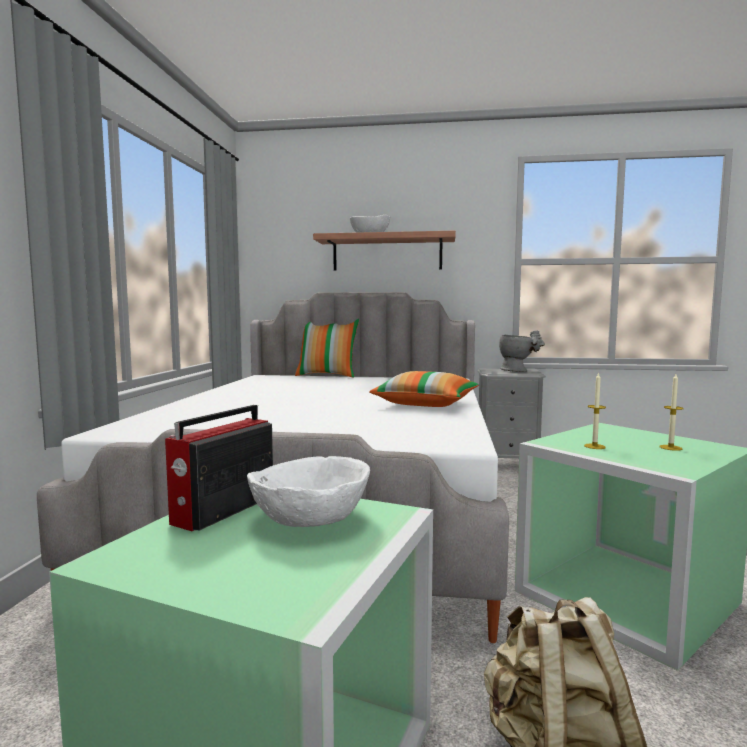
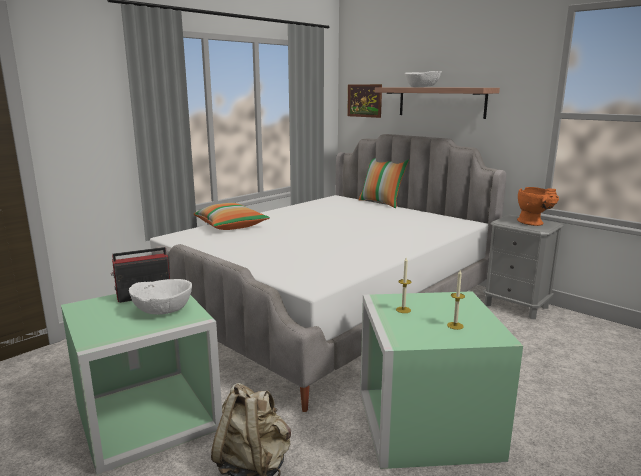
camera: 35 degrees right, 10 degrees up
pillow [369,371,479,407] -> pillow moved to [194,203,270,230]
grey vase [499,331,545,372] -> orange vase [517,187,559,226]
none -> picture [347,84,382,118]

